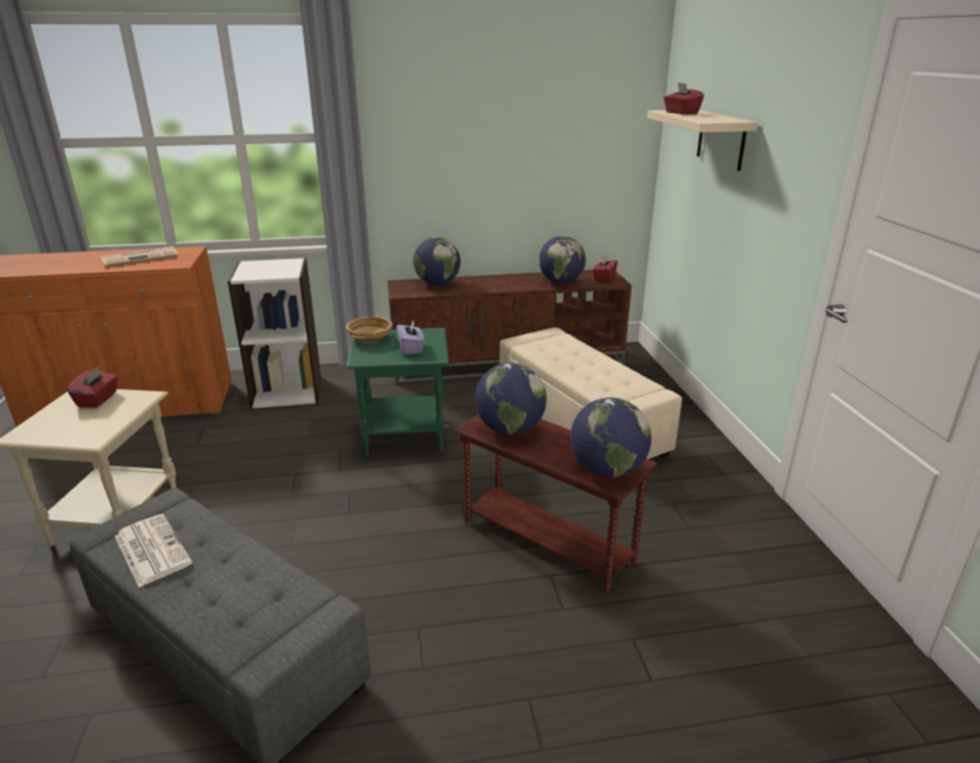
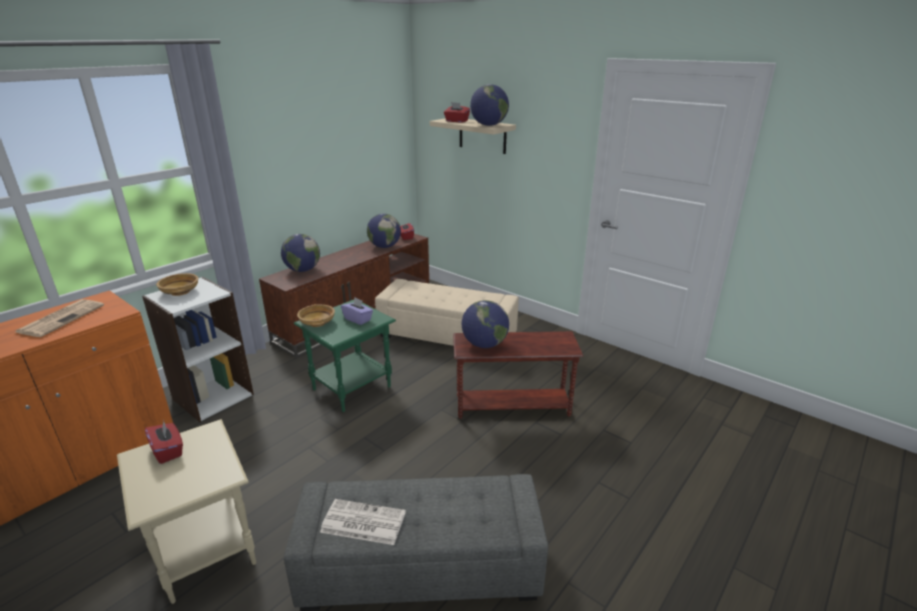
camera: 40 degrees left, 0 degrees up
globe [571,397,651,478] -> globe moved to [470,84,509,126]
none -> beige bowl [156,273,198,296]

